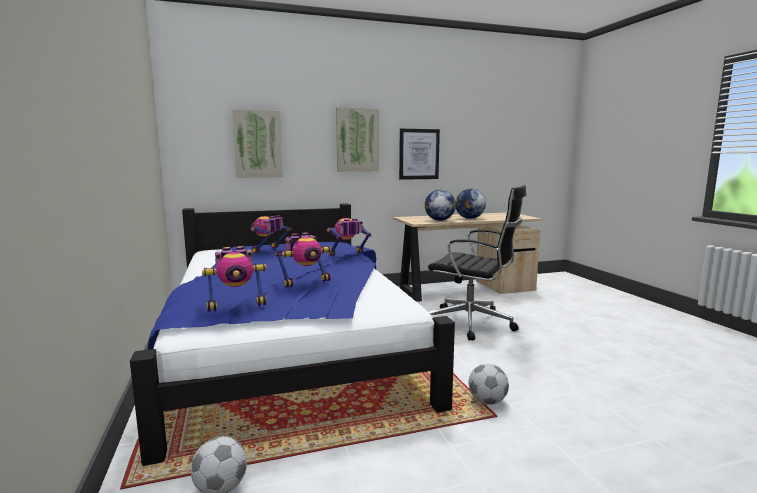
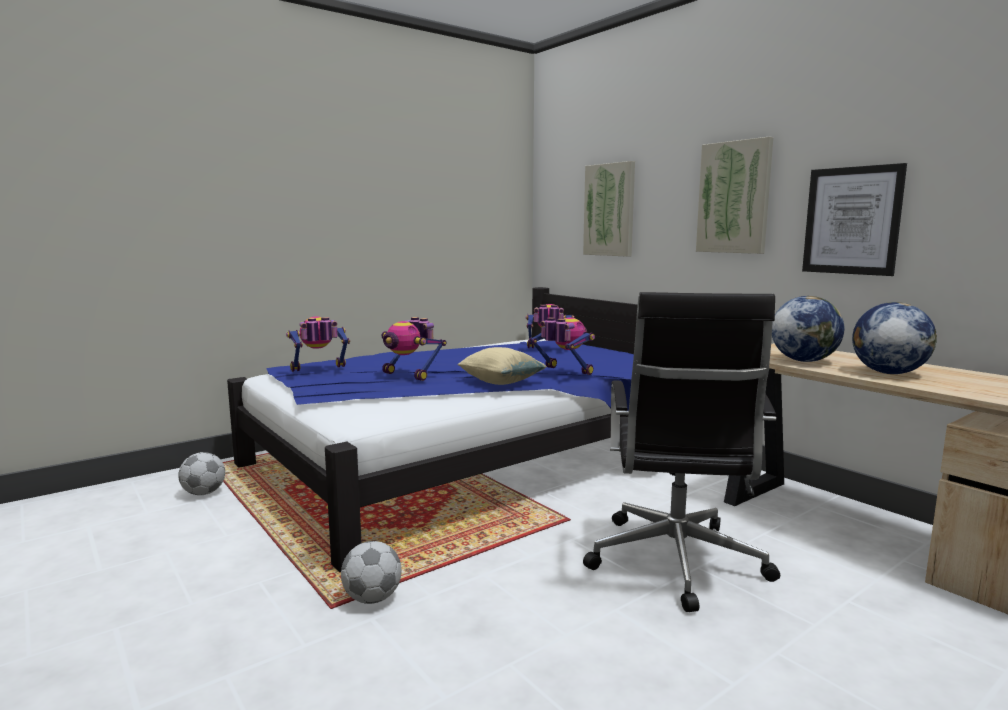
camera: 70 degrees right, 0 degrees up
toy robot [202,246,267,311] -> toy robot turned 105 degrees clockwise [286,316,350,372]
none -> beige pillow [457,347,547,385]

